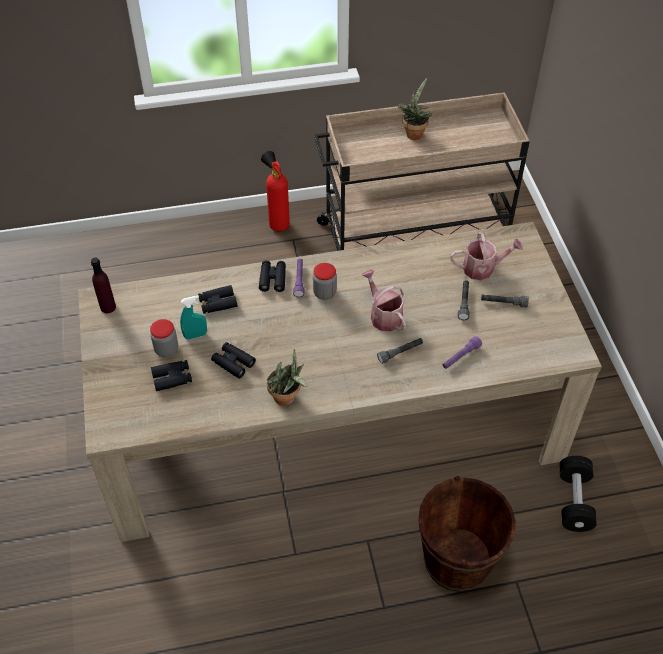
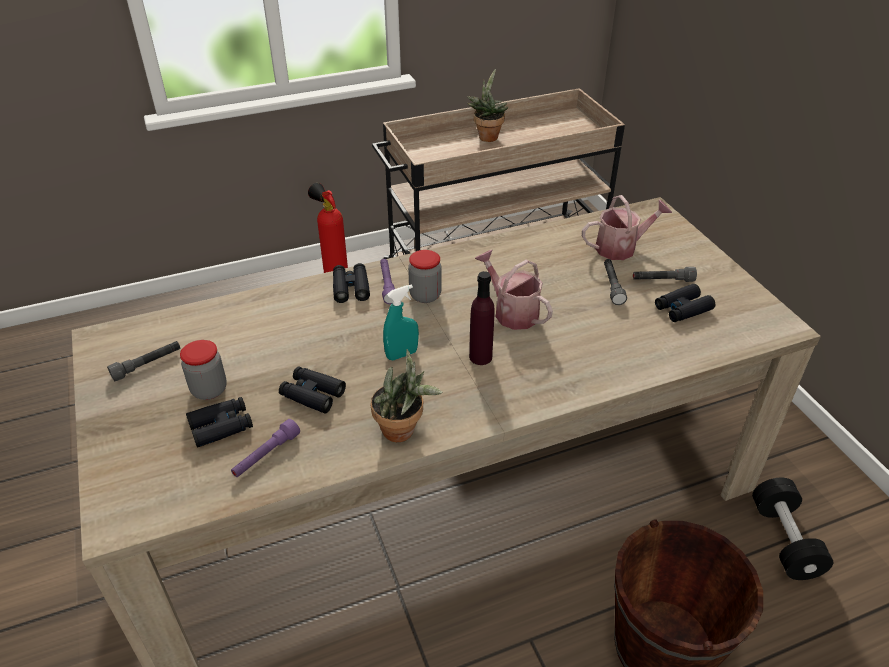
camera: 10 degrees left, 10 degrees down
purple bottle [91,258,116,313] -> purple bottle moved to [469,271,495,365]
turquoise spray bottle [180,295,207,339] -> turquoise spray bottle moved to [383,284,419,360]
black binoculars [198,285,237,313] -> black binoculars moved to [655,284,715,322]
grey flashlight [377,338,423,364] -> grey flashlight moved to [107,341,180,381]
purple flashlight [443,336,482,369] -> purple flashlight moved to [231,419,300,477]

